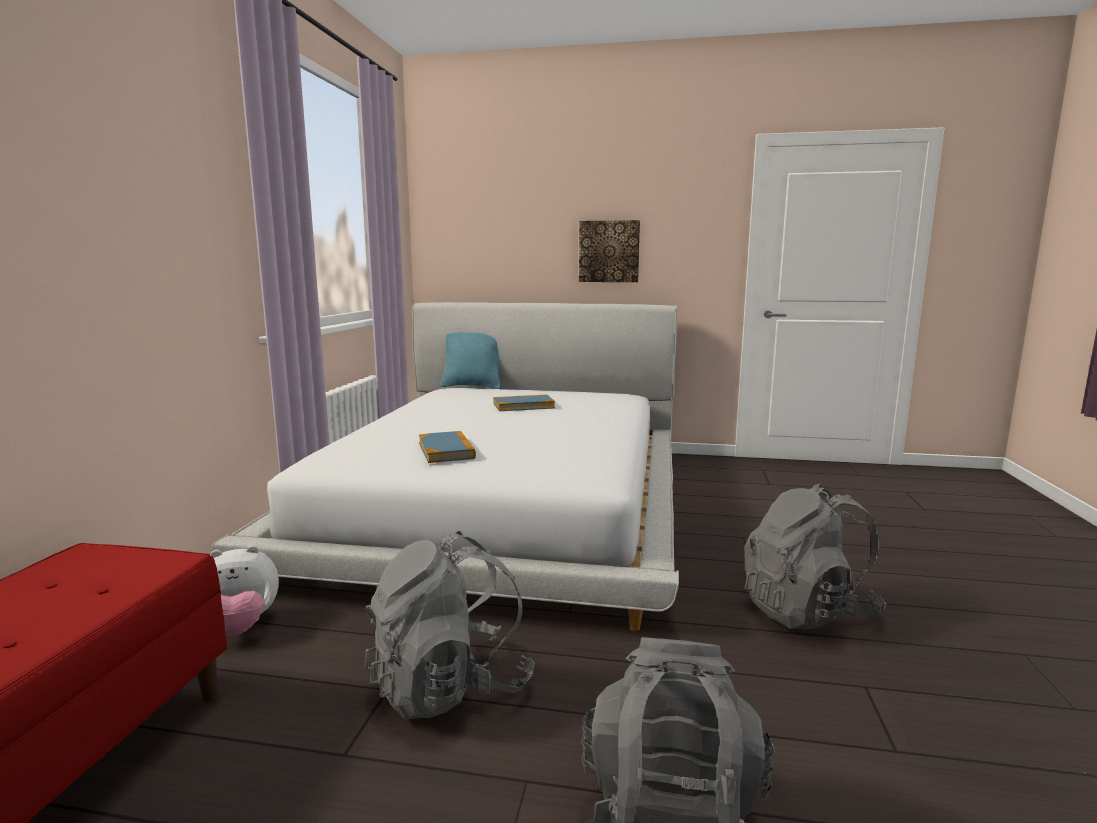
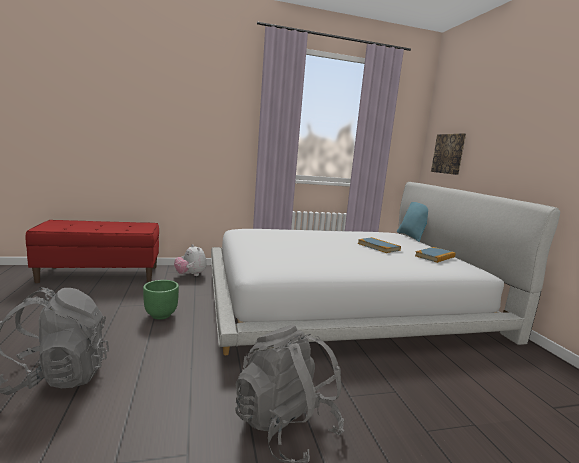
camera: 65 degrees right, 0 degrees up
grey backpack [365,531,535,719] -> green planter [143,280,179,320]
book [419,431,476,463] -> book moved to [415,247,456,263]
picture [579,220,640,282] -> picture moved to [431,133,466,175]

